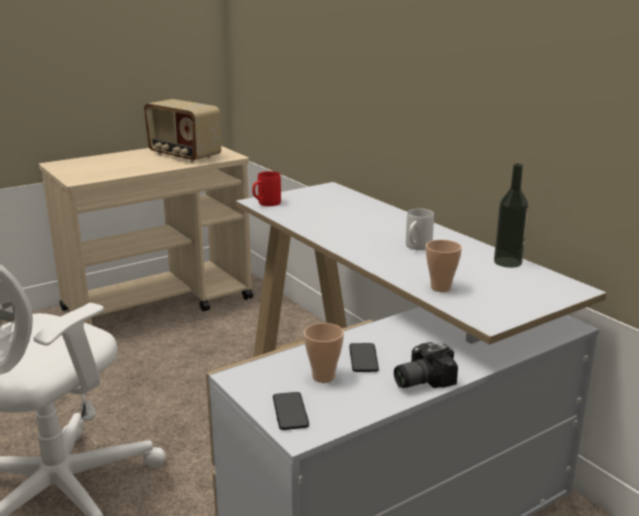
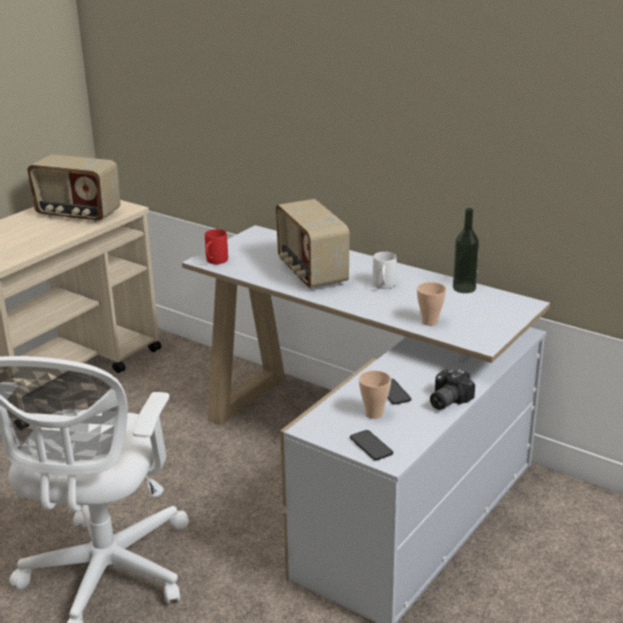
camera: 20 degrees left, 5 degrees up
none -> radio [276,199,350,288]

